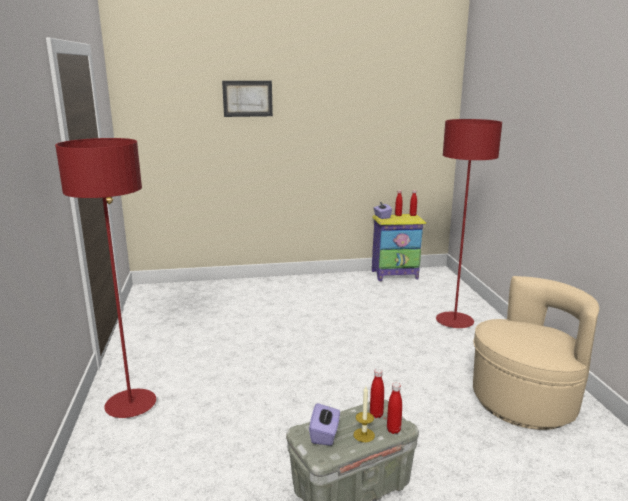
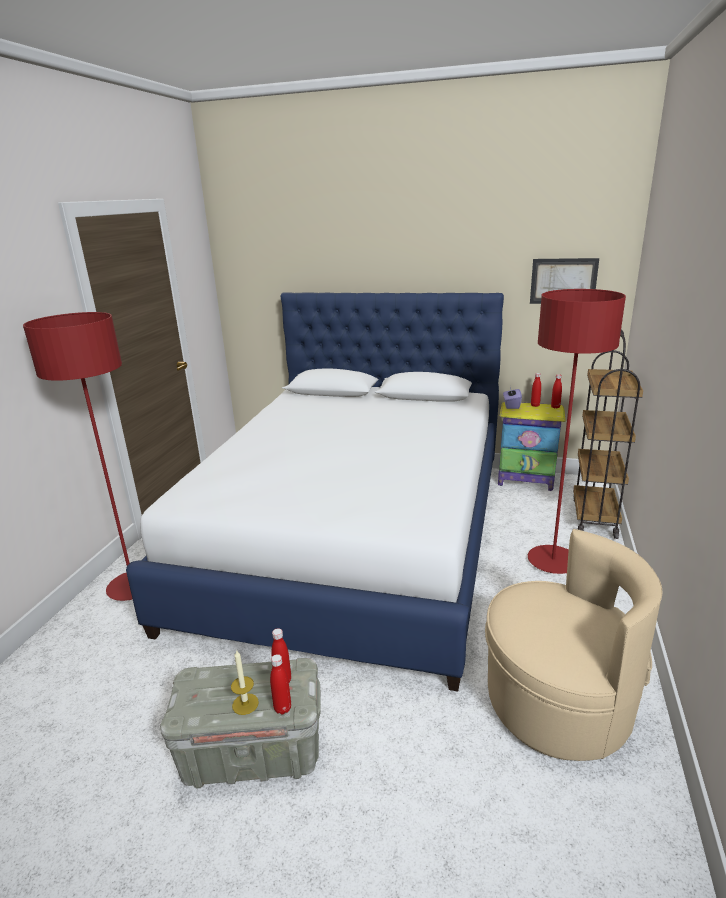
camera: 25 degrees right, 5 degrees up
picture [222,81,273,117] -> picture moved to [530,258,599,304]
purple tissue box [309,403,340,446] -> none
none -> white bed [126,292,504,692]
none -> brown cart [573,330,643,539]

